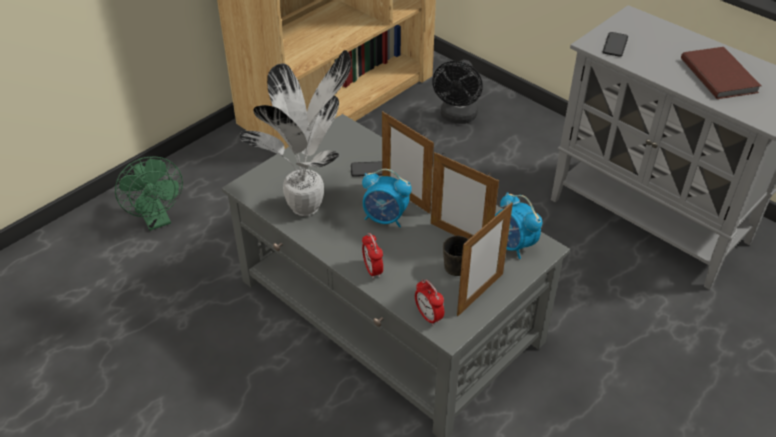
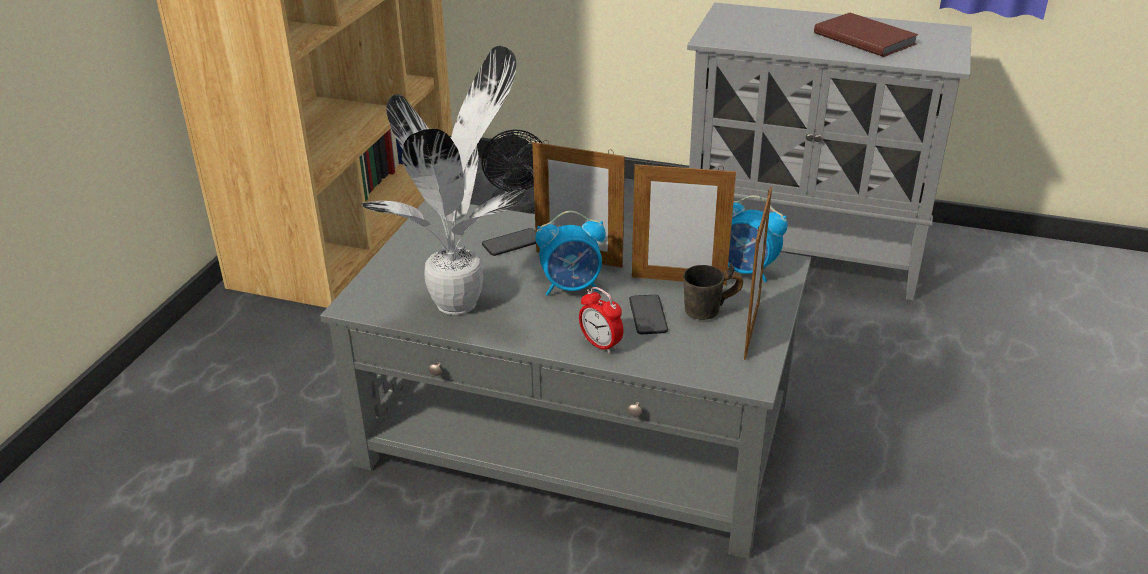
camera: 25 degrees left, 10 degrees down
green fan [115,157,183,231] -> none
alarm clock [415,279,444,326] -> none
phone [603,32,628,57] -> phone moved to [629,295,668,334]

